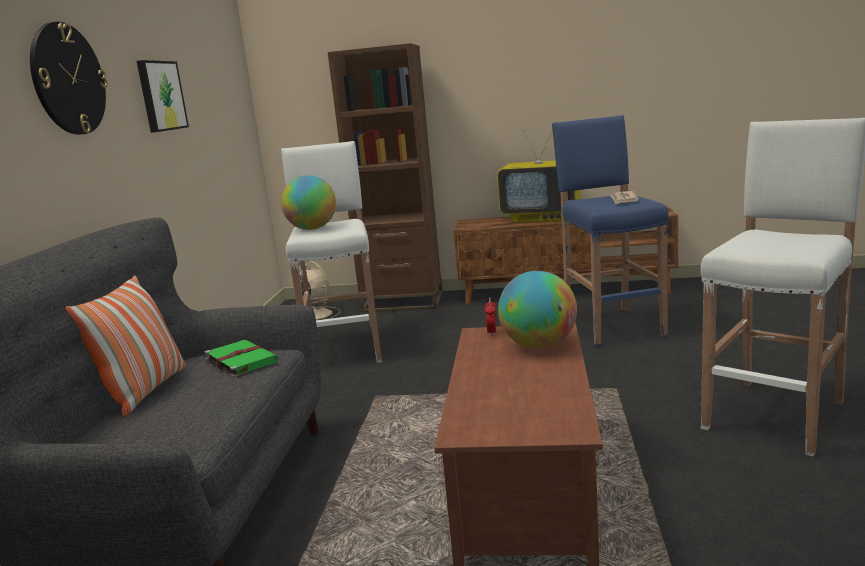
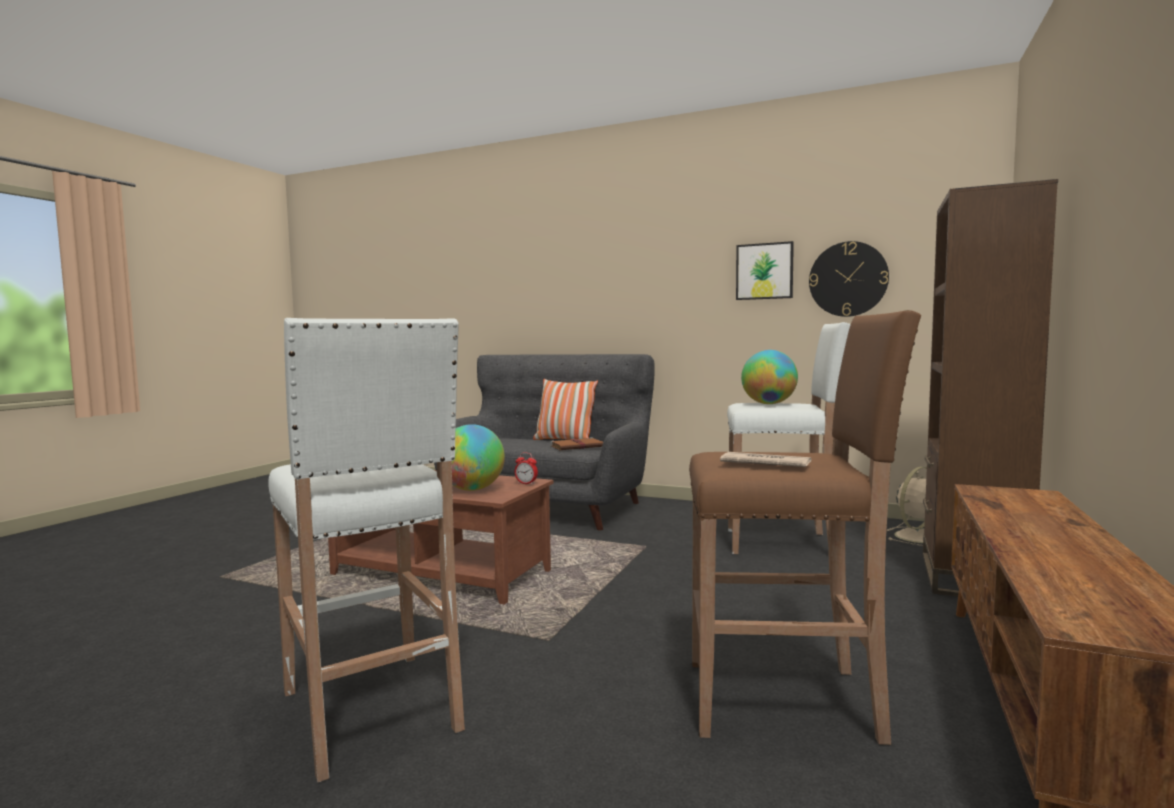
camera: 105 degrees right, 10 degrees down
wall clock [30,22,108,135] -> wall clock moved to [809,241,889,317]
green book [204,340,278,377] -> brown book [550,437,603,450]
television [497,130,580,223] -> none
blue stool [552,115,669,347] -> brown stool [689,310,921,745]

